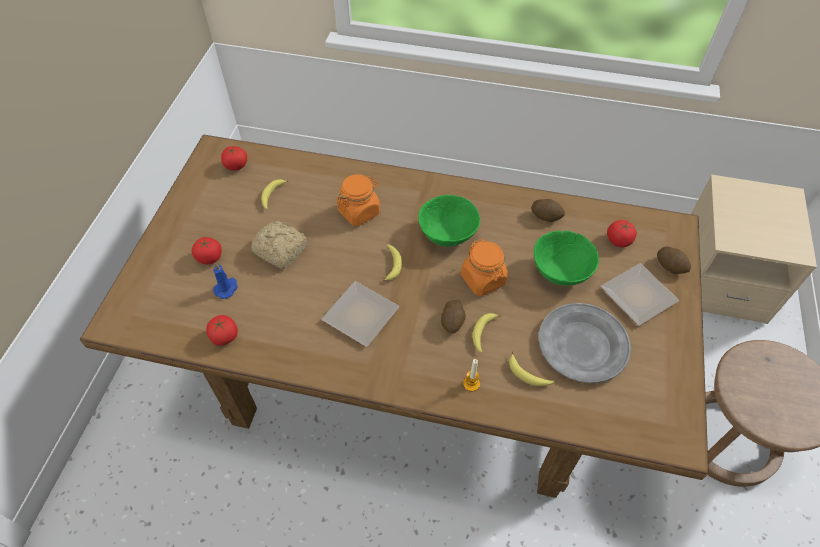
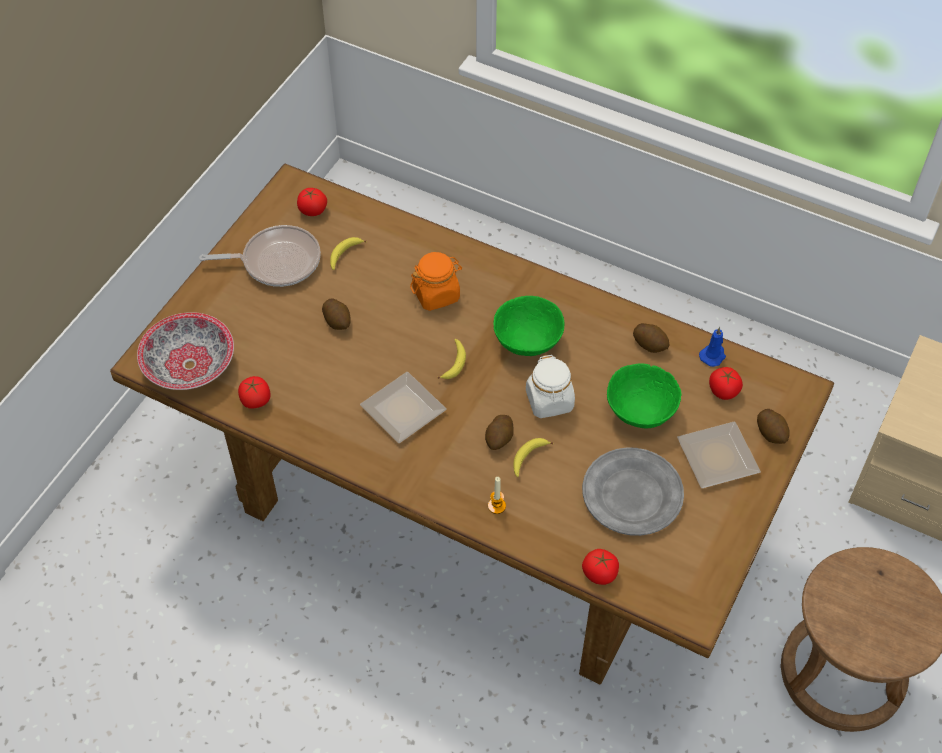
camera: 15 degrees right, 0 degrees up
tomato [192,237,222,265] -> tomato moved to [582,549,619,585]
blue candle [213,264,238,299] -> blue candle moved to [699,327,726,367]
bread [251,221,308,269] -> potato [322,298,351,330]
orange jar [461,239,508,296] -> white jar [526,355,575,418]
banana [509,352,555,386] -> none
none -> bowl [137,312,234,390]
none -> frying pan [199,225,321,287]

